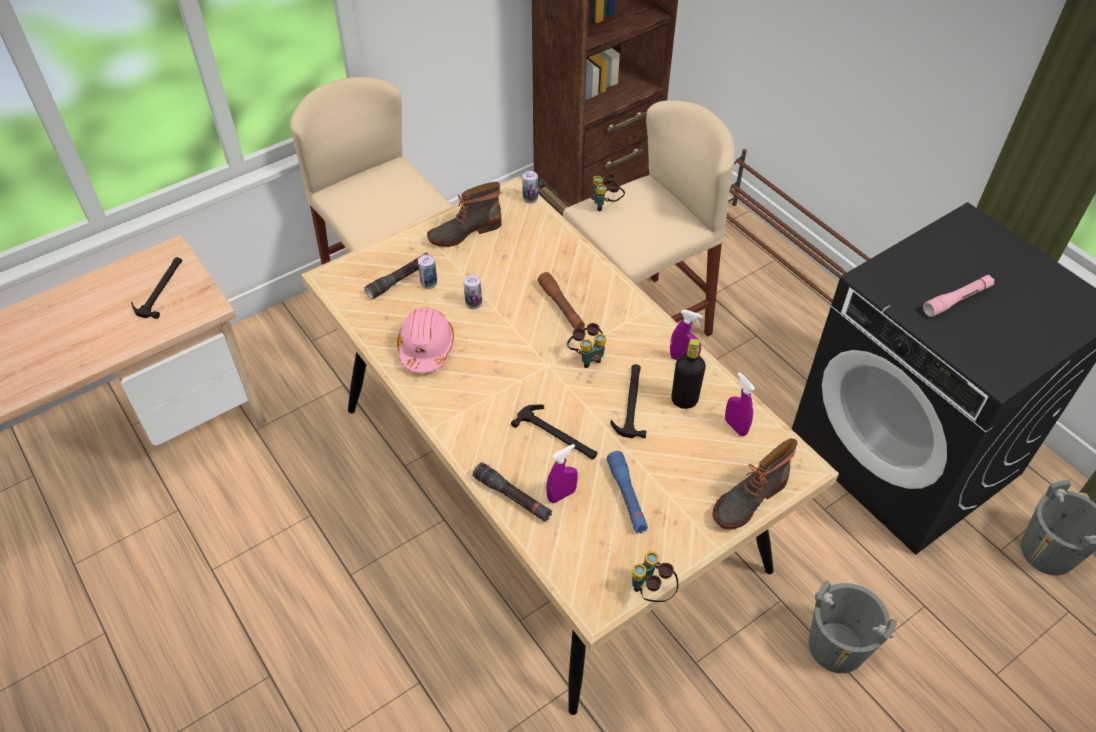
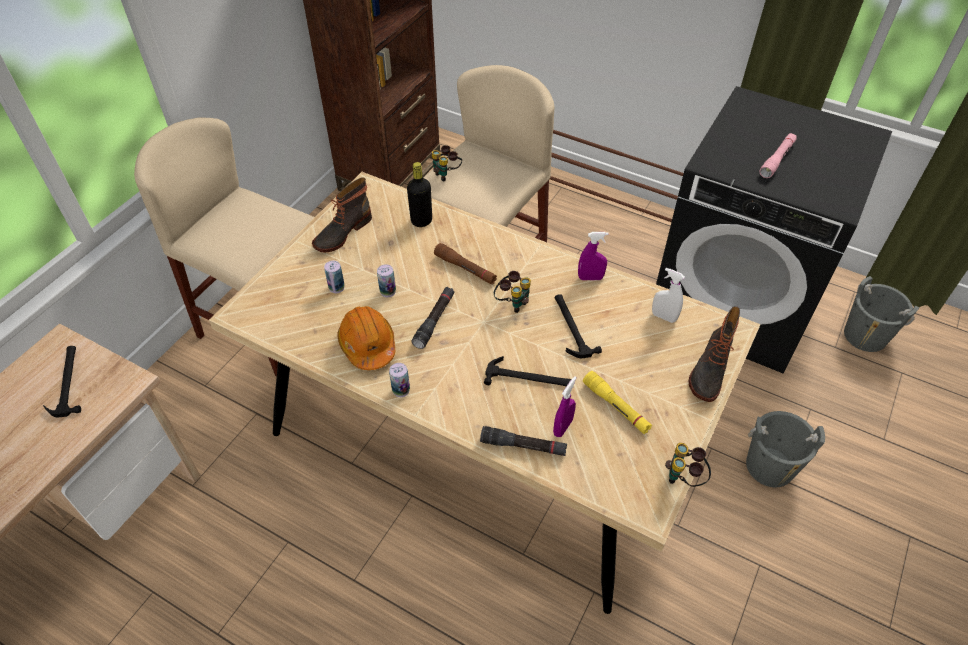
camera: 25 degrees left, 0 degrees up
black flashlight [364,252,428,299] -> black flashlight moved to [411,287,454,349]
pink hard hat [397,307,454,373] -> orange hard hat [337,306,395,370]
can [522,171,538,204] -> can moved to [389,363,410,397]
blue flashlight [607,451,648,533] -> yellow flashlight [583,371,652,434]
black bottle [671,339,706,409] -> black bottle moved to [407,162,432,227]
purple spray bottle [725,372,755,436] -> white spray bottle [652,268,685,323]

